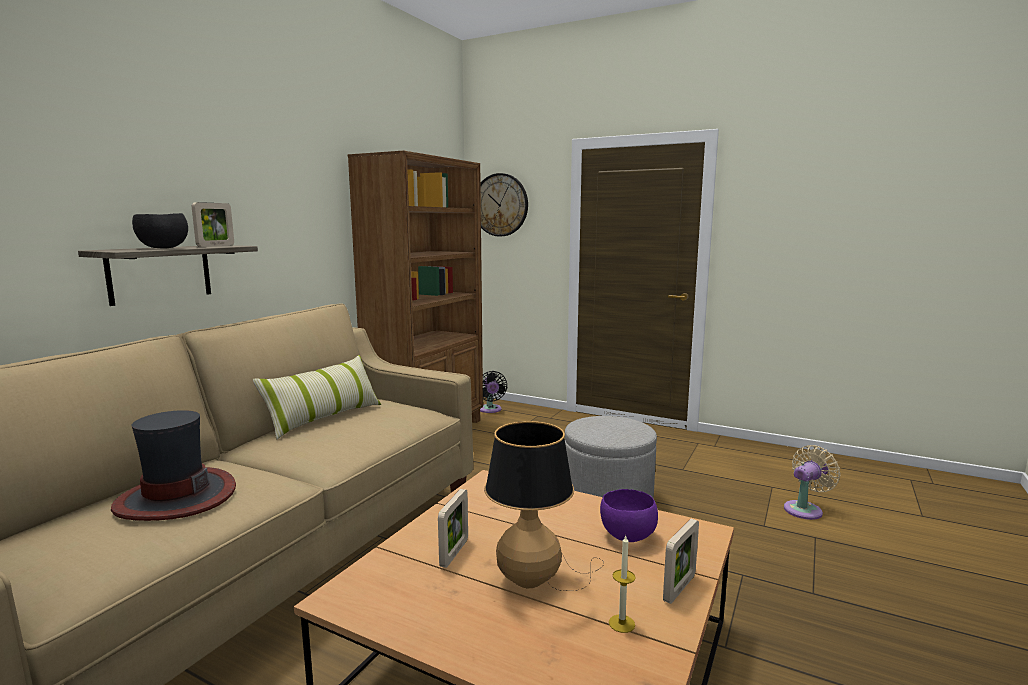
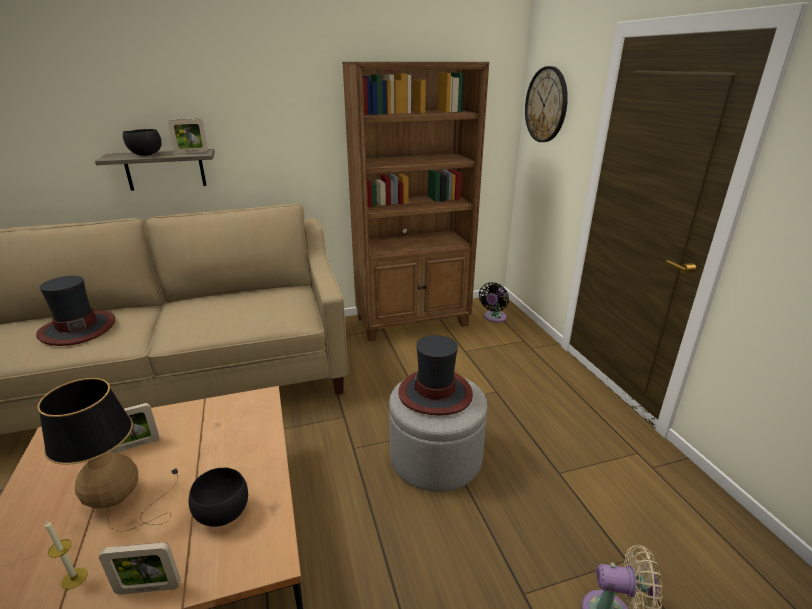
camera: 45 degrees right, 15 degrees up
pillow [253,355,381,440] -> none
purple bowl [600,489,658,542] -> black bowl [189,467,248,527]
none -> hat [398,335,473,415]

